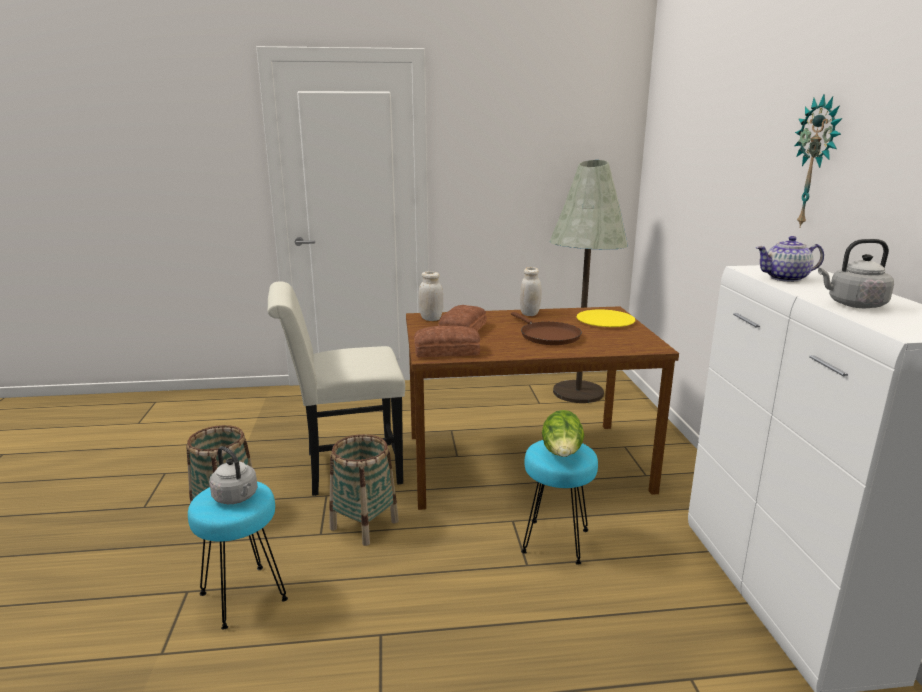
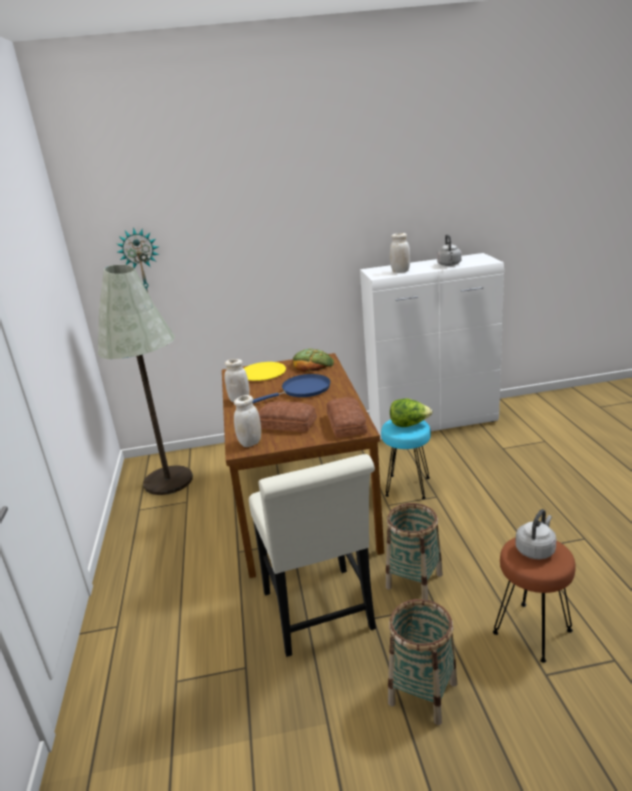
camera: 90 degrees left, 5 degrees up
turquoise stool [188,481,288,629] -> brown stool [493,537,576,663]
brown frying pan [511,312,582,345] -> blue frying pan [252,374,330,403]
teapot [756,236,824,282] -> white jar [390,233,410,273]
wall clock [795,95,843,227] -> wall clock moved to [117,228,159,298]
none -> bread [293,348,334,372]

